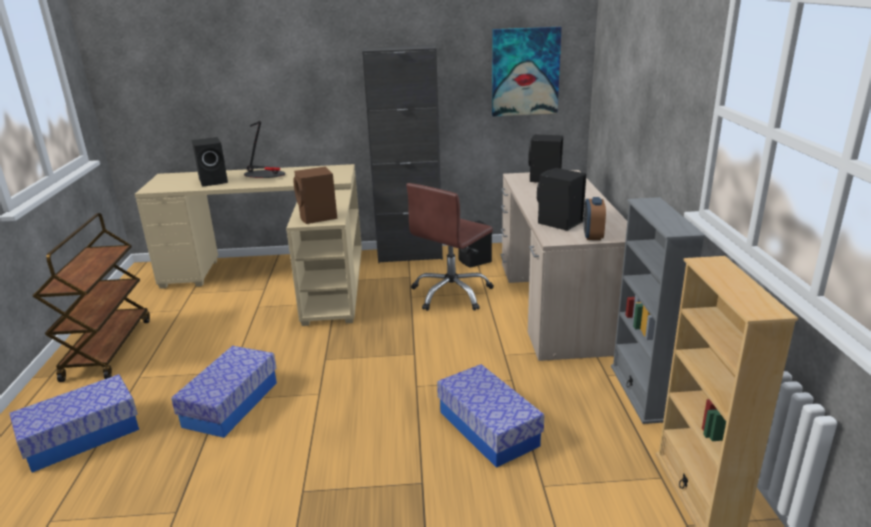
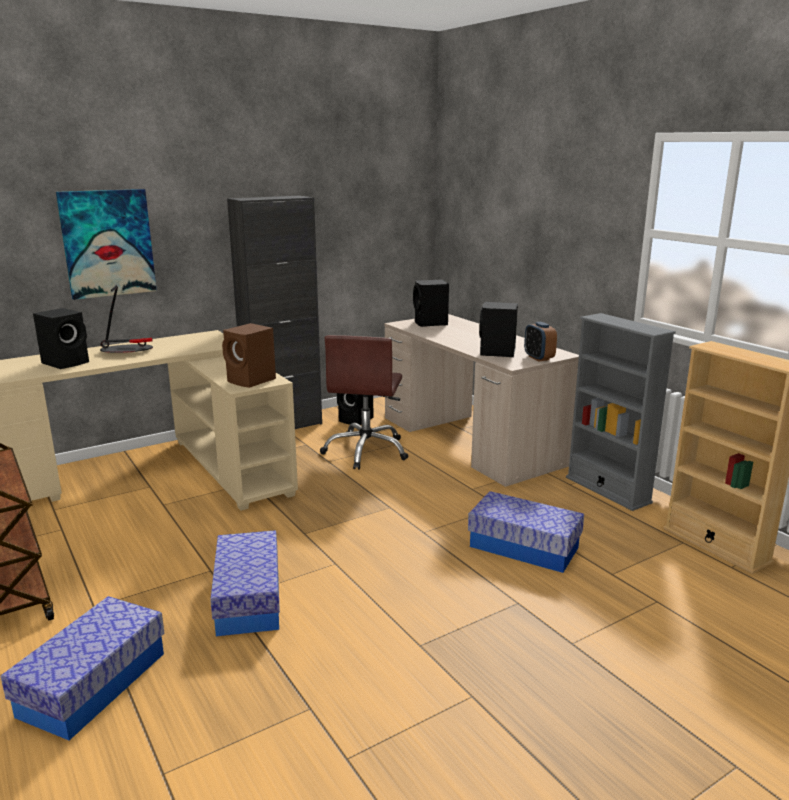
camera: 30 degrees left, 5 degrees down
picture [492,27,562,117] -> picture moved to [56,189,157,300]

